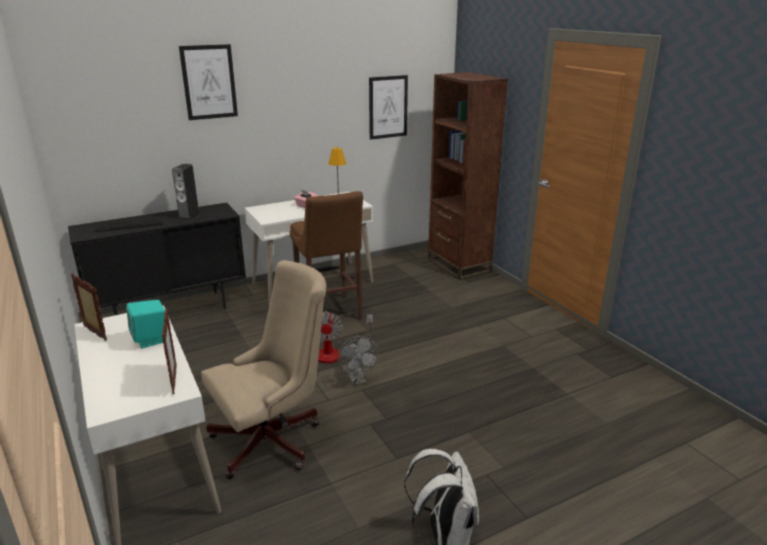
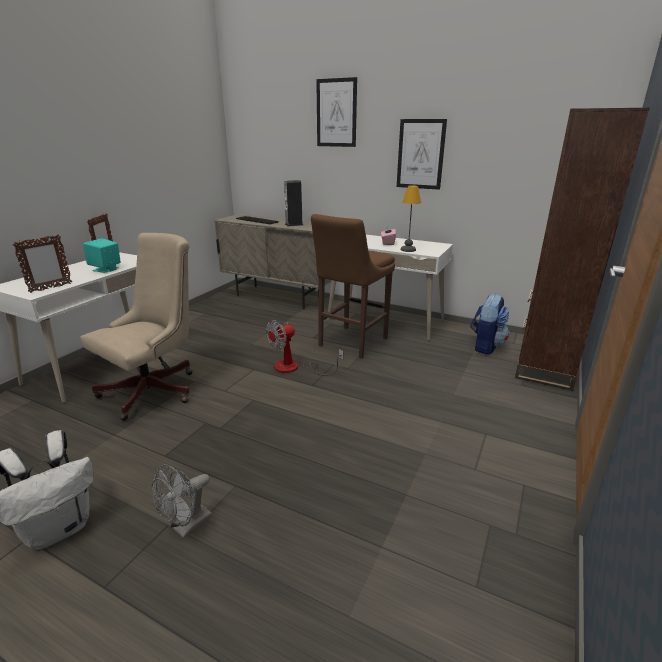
camera: 55 degrees right, 0 degrees up
black cabinet [68,203,246,315] -> beige cabinet [214,214,332,309]
beige office chair [201,260,326,479] -> beige office chair turned 75 degrees counterclockwise [80,233,192,421]
grey fan [338,336,378,385] -> grey fan moved to [151,464,212,538]
picture [369,75,408,140] -> picture moved to [397,119,447,190]
none -> backpack [471,294,509,354]

